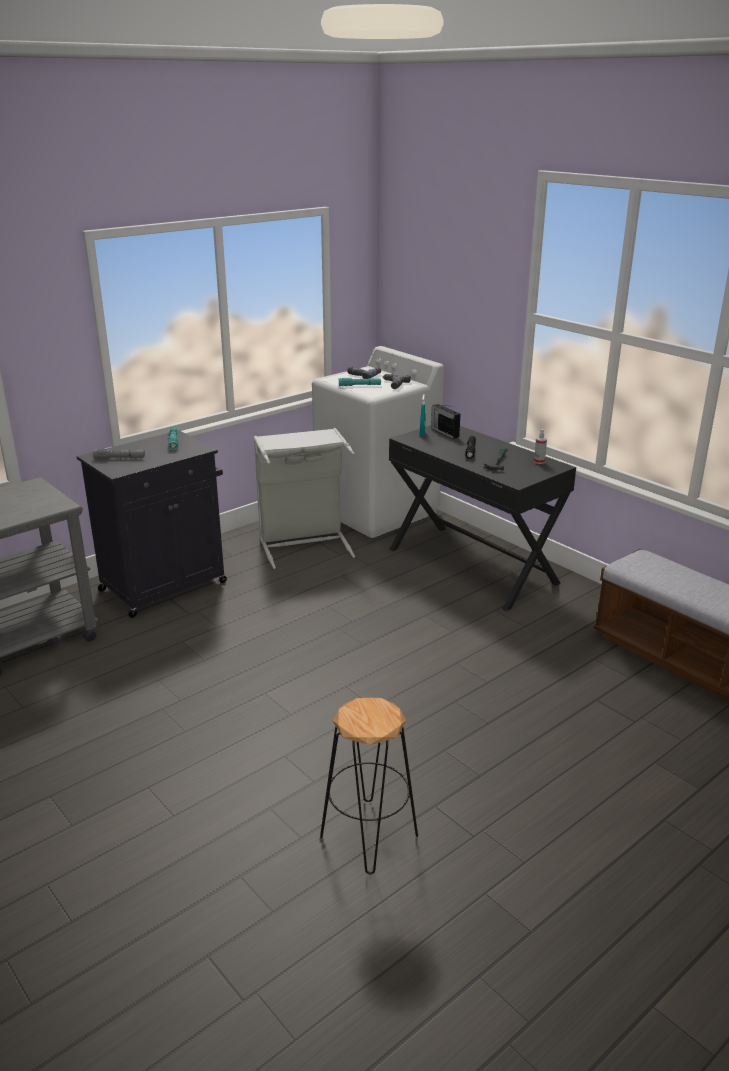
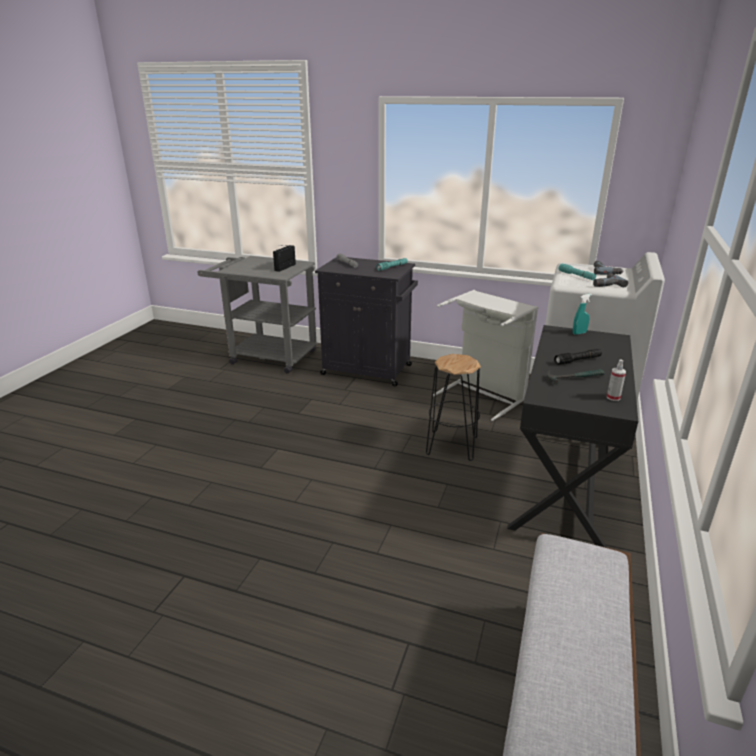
camera: 60 degrees right, 0 degrees up
black stool [320,697,418,875] -> black stool moved to [426,354,481,461]
radio [431,404,460,439] -> radio moved to [273,245,296,272]

